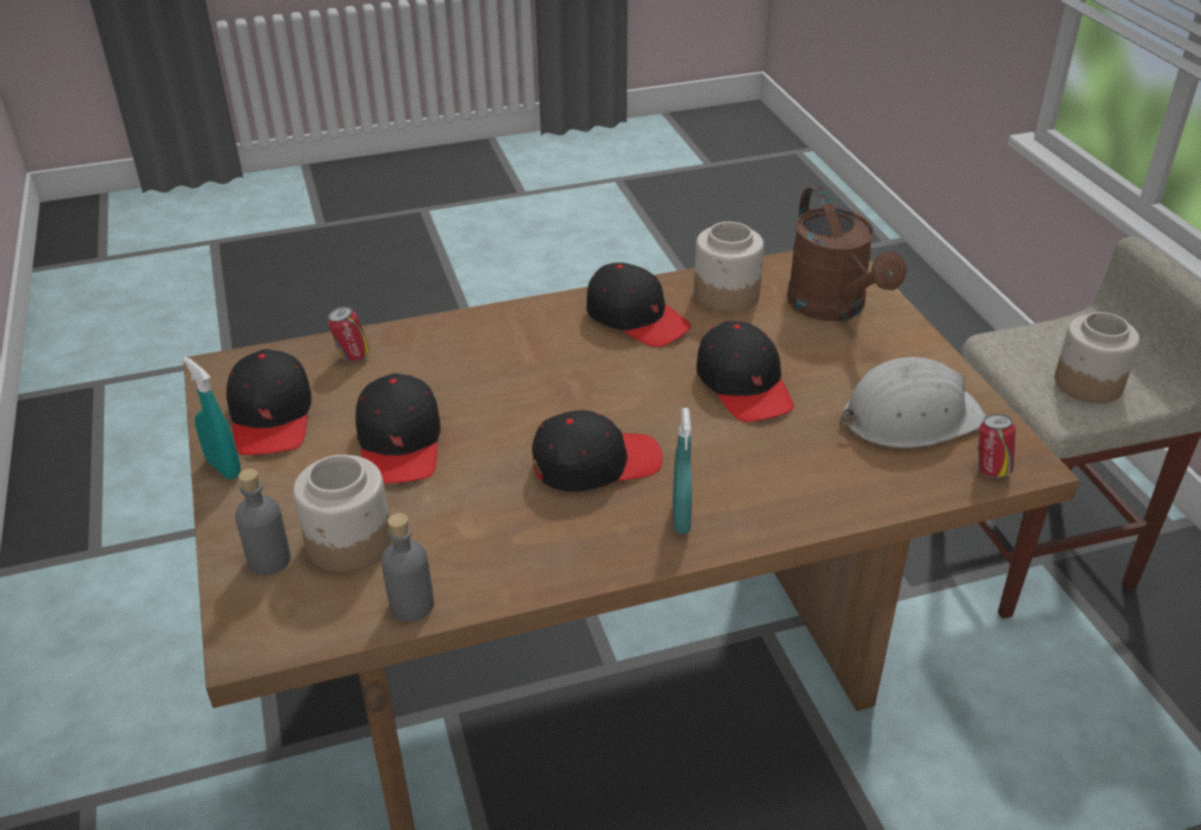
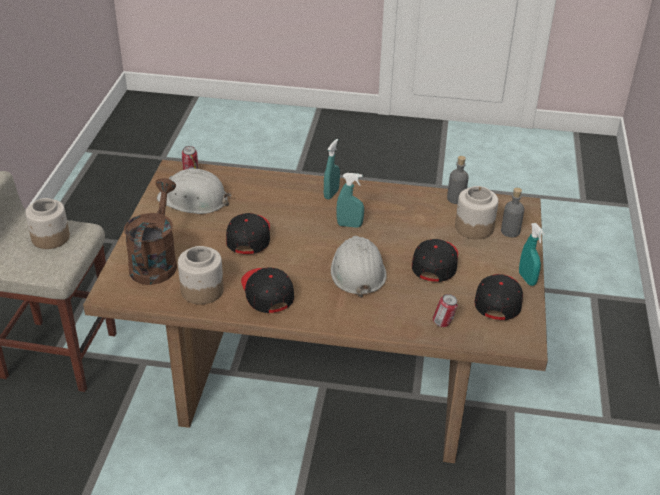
camera: 155 degrees left, 0 degrees up
black cap [532,410,663,492] -> turquoise spray bottle [336,173,364,228]
none -> white hard hat [331,236,387,298]

